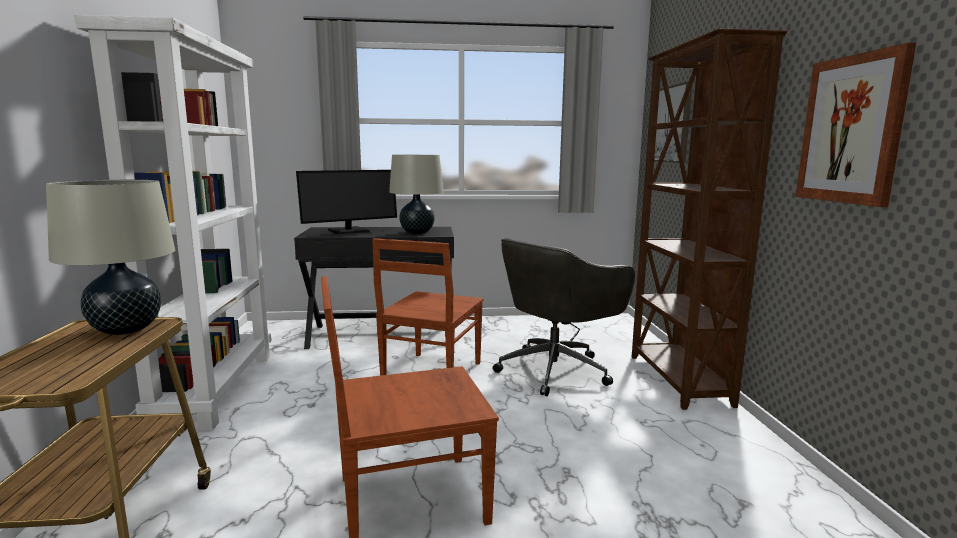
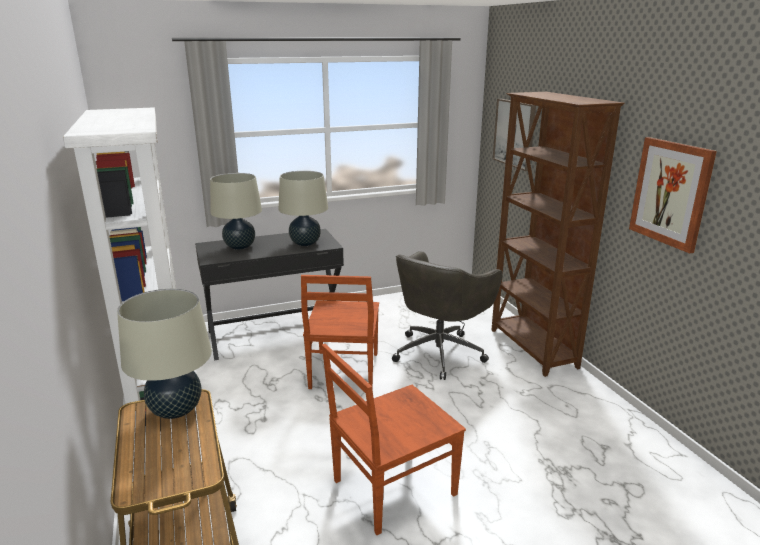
camera: 15 degrees left, 10 degrees up
monitor [296,170,397,234] -> beige table lamp [210,173,262,250]

